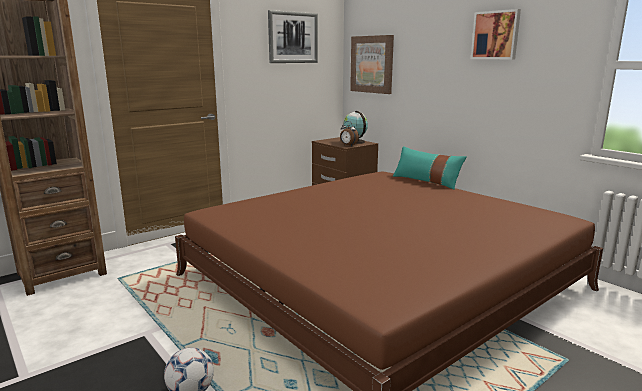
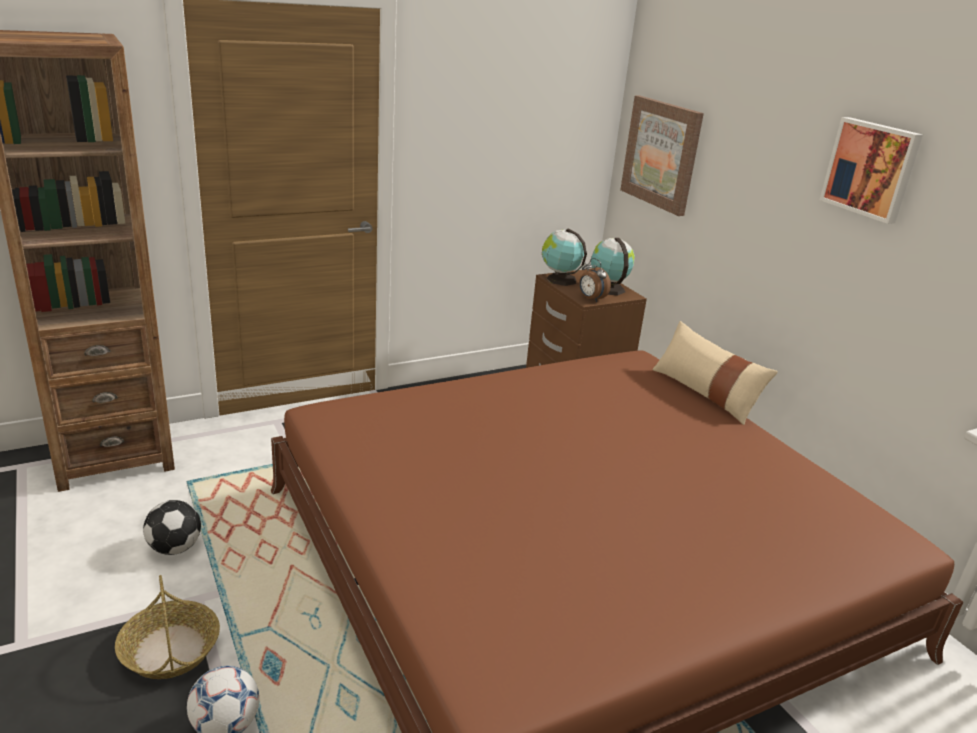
camera: 10 degrees right, 10 degrees up
picture [268,10,318,63] -> none
turquoise pillow [393,146,467,190] -> beige pillow [652,321,778,425]
none -> basket [115,575,220,679]
none -> football [143,500,201,555]
none -> globe [542,229,587,286]

